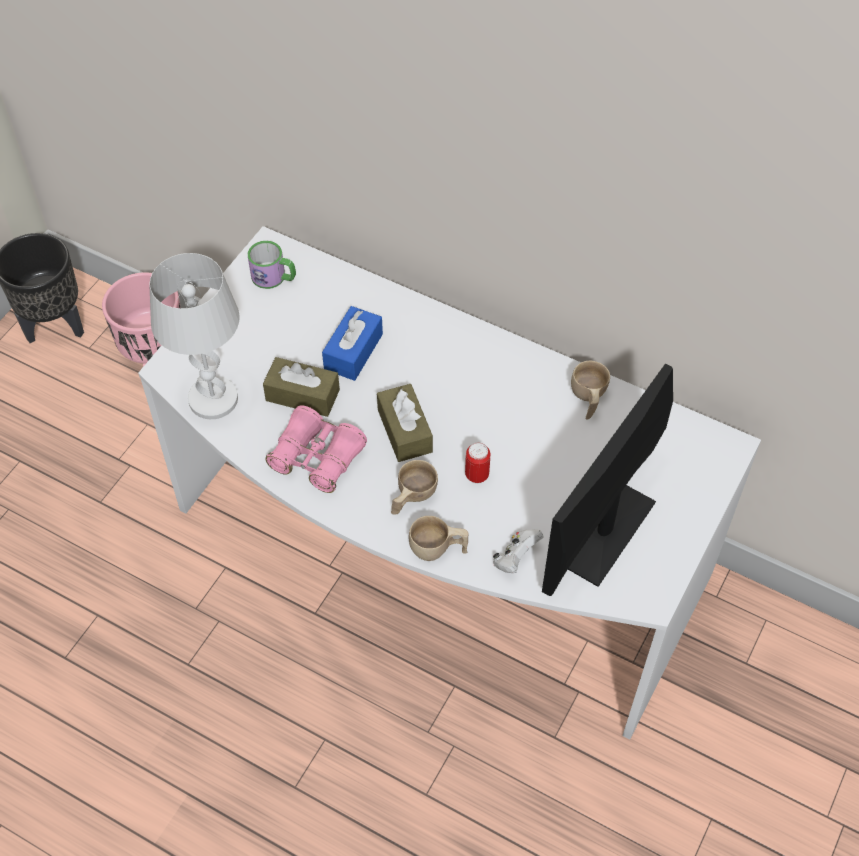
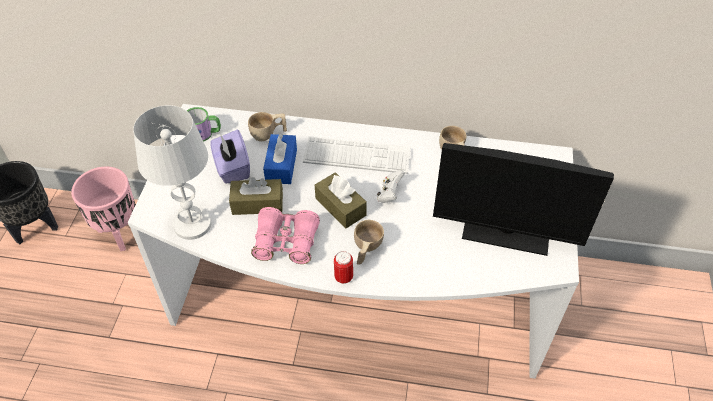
camera: 20 degrees left, 5 degrees down
beige cup [409,516,469,561] -> beige cup moved to [248,112,287,141]
can [465,443,490,483] -> can moved to [334,251,353,284]
white game controller [493,529,544,573] -> white game controller moved to [377,170,405,203]
monitor [542,364,673,596] -> monitor turned 90 degrees counterclockwise [433,143,614,256]
none -> purple tissue box [210,130,250,184]
none -> keyboard [303,136,411,174]

